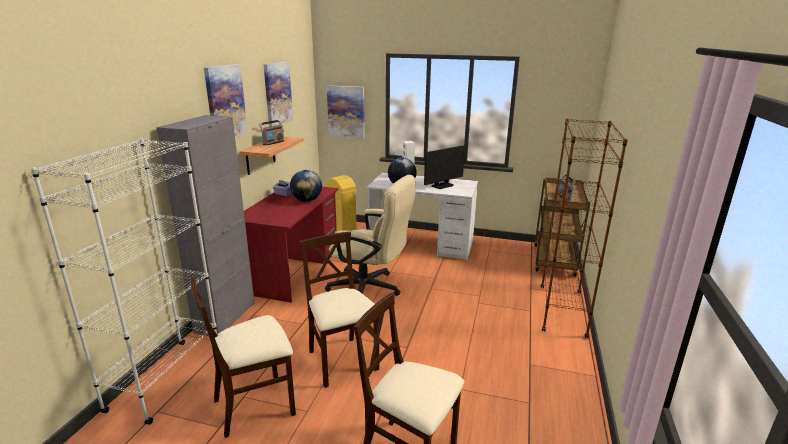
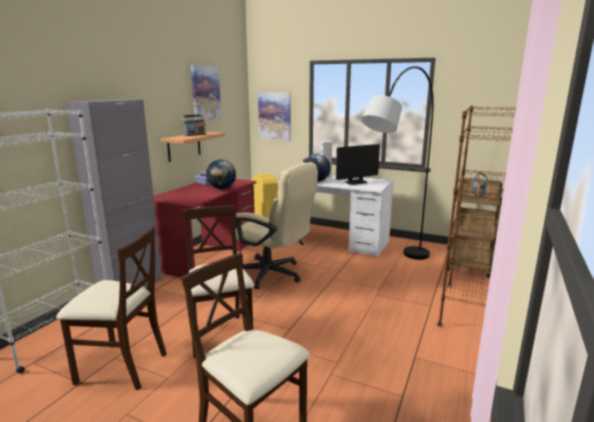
camera: 10 degrees right, 5 degrees down
beige chair [191,276,296,438] -> beige chair turned 150 degrees counterclockwise [56,227,167,390]
picture [204,64,248,138] -> none
none -> grey floor lamp [361,66,434,260]

